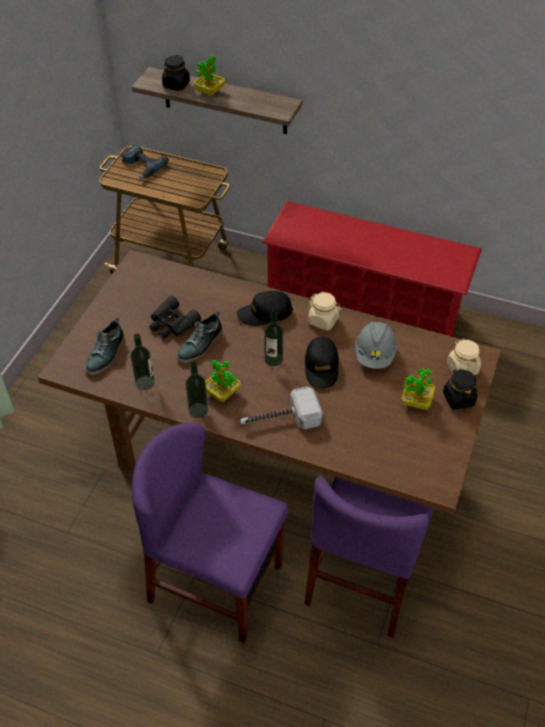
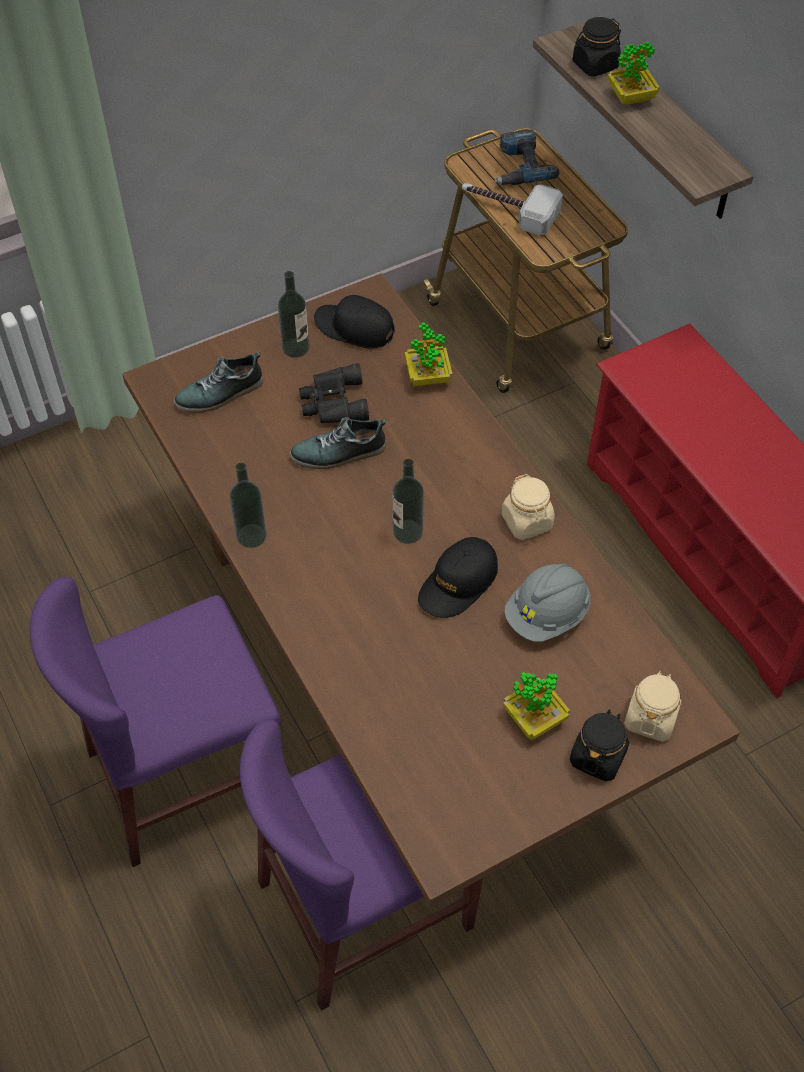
camera: 40 degrees right, 5 degrees up
bottle [131,333,155,390] -> bottle moved to [278,271,309,358]
purple chair [132,423,288,643] -> purple chair turned 90 degrees counterclockwise [29,577,281,867]
potted plant [205,360,241,403] -> potted plant moved to [405,323,452,386]
black cap [237,291,293,326] -> black cap moved to [314,295,395,349]
hammer [240,386,323,429] -> hammer moved to [462,183,563,235]

